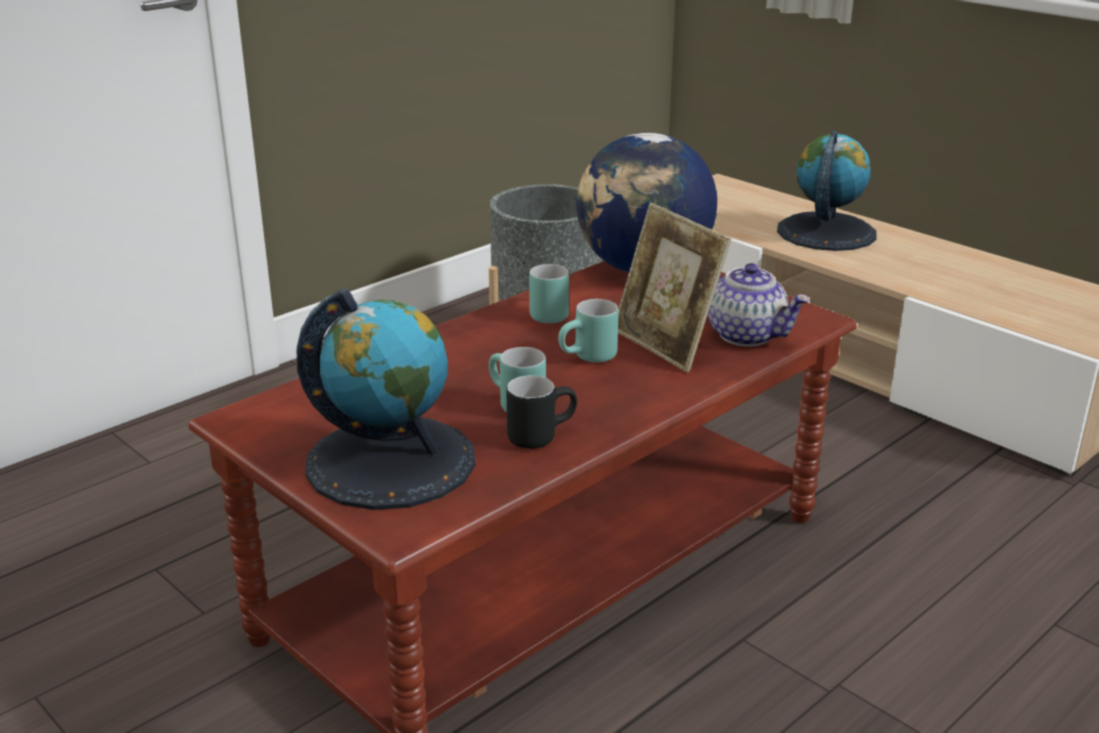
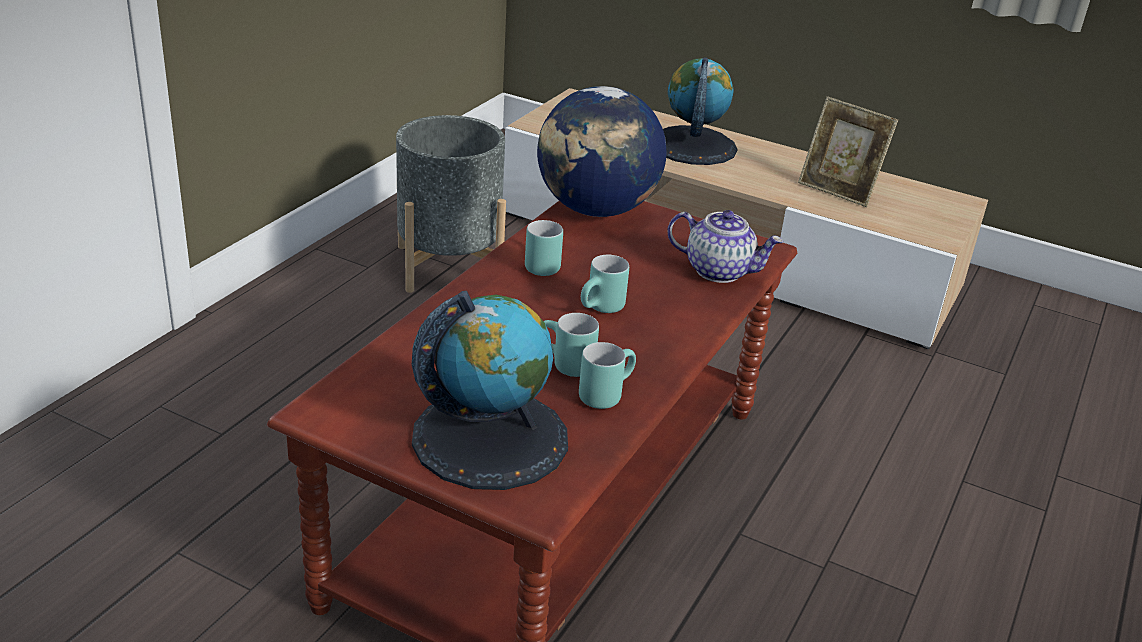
camera: 20 degrees left, 5 degrees up
black mug [506,375,577,449] -> turquoise mug [579,342,636,409]
picture frame [618,203,731,372] -> picture frame moved to [798,96,898,207]

